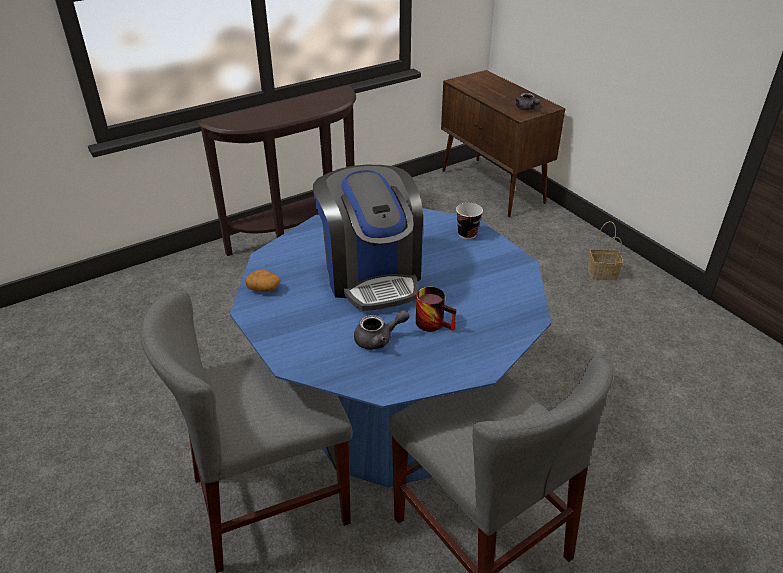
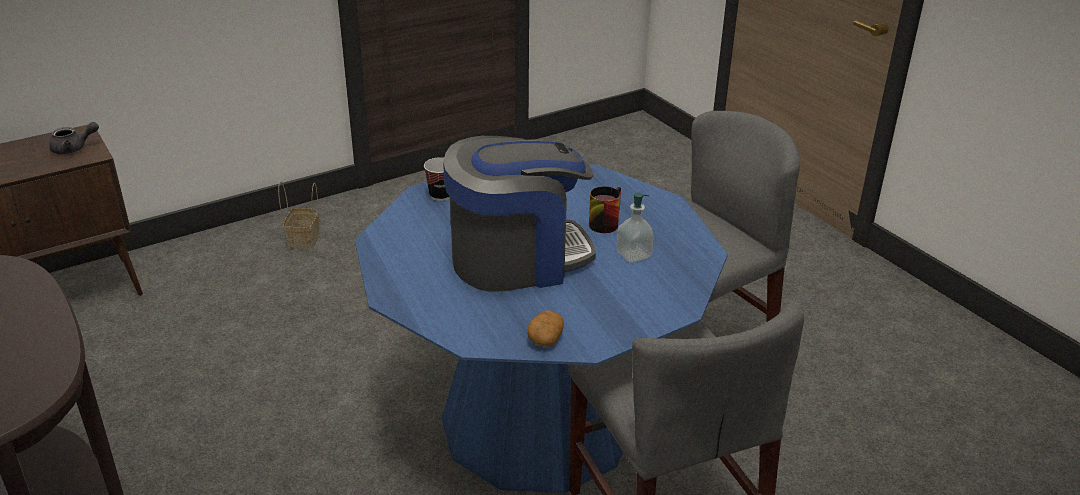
camera: 90 degrees left, 5 degrees down
grey teapot [354,310,410,350] -> soap dispenser [617,192,654,262]

